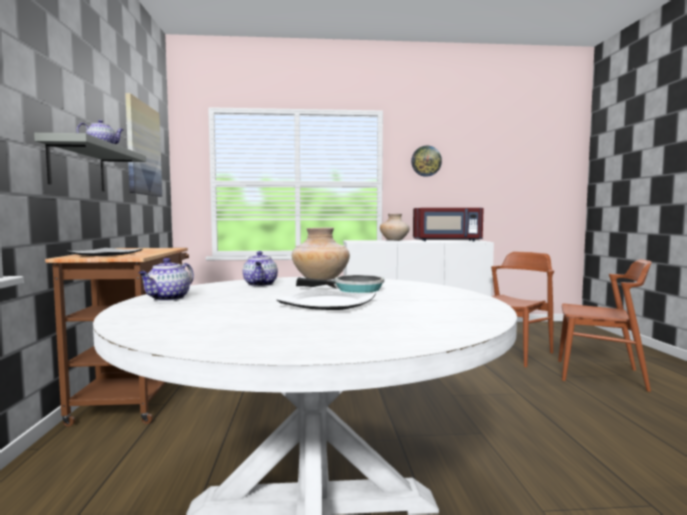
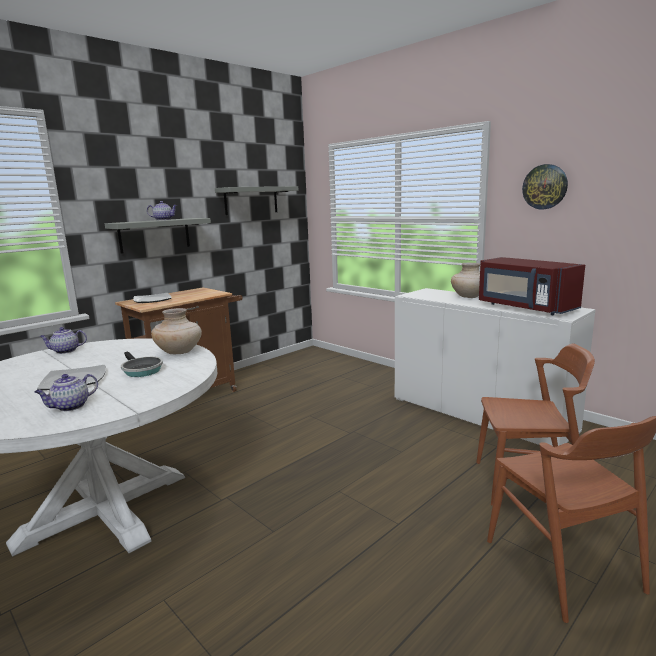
camera: 50 degrees right, 10 degrees up
picture [125,93,162,197] -> grey shelf [215,186,298,215]
teapot [243,251,278,286] -> teapot moved to [34,374,98,411]

